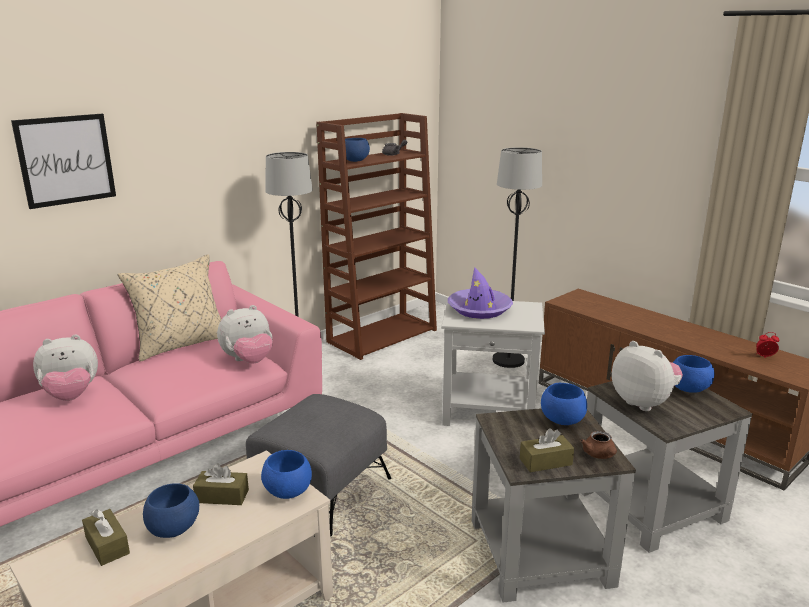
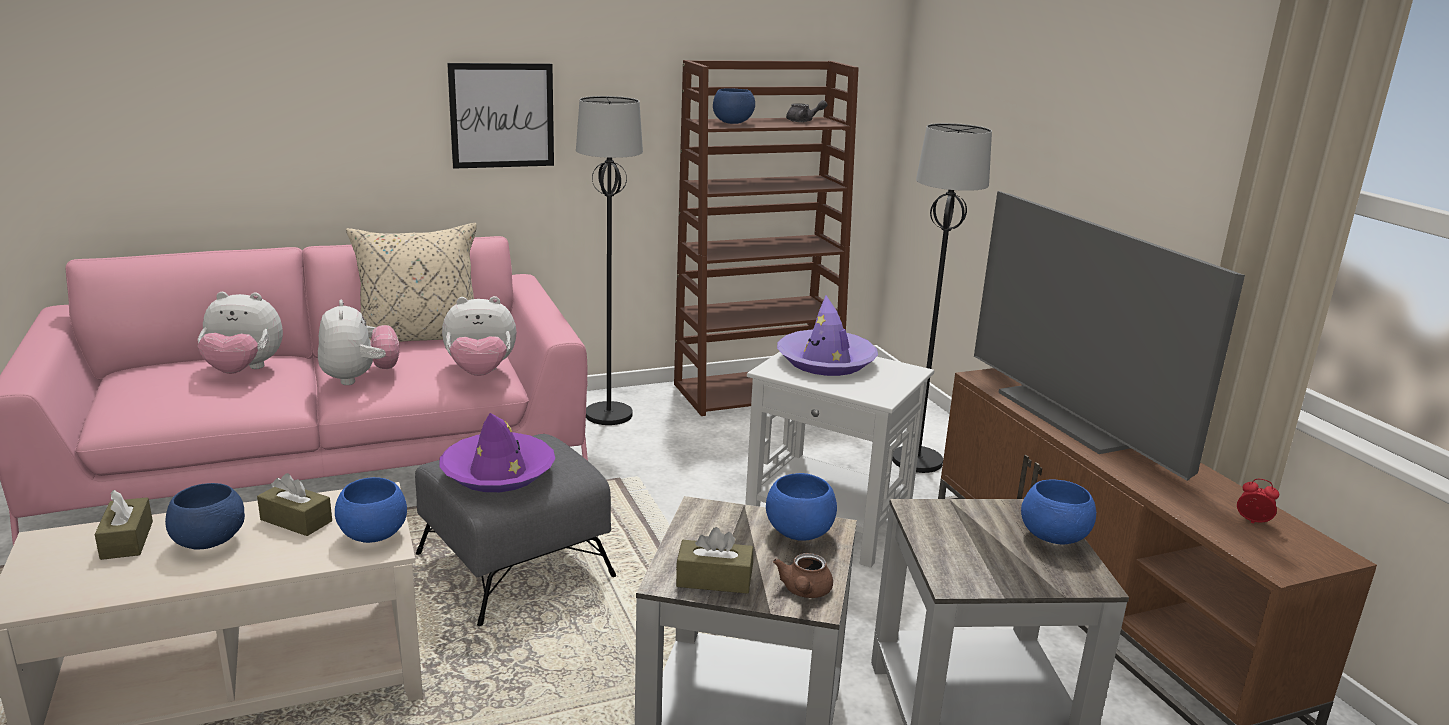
camera: 20 degrees right, 0 degrees up
picture [11,113,116,209] -> picture moved to [447,63,554,169]
plush toy [612,341,683,411] -> plush toy moved to [318,300,399,385]
none -> purple hat [439,413,555,492]
none -> television [974,191,1245,481]

